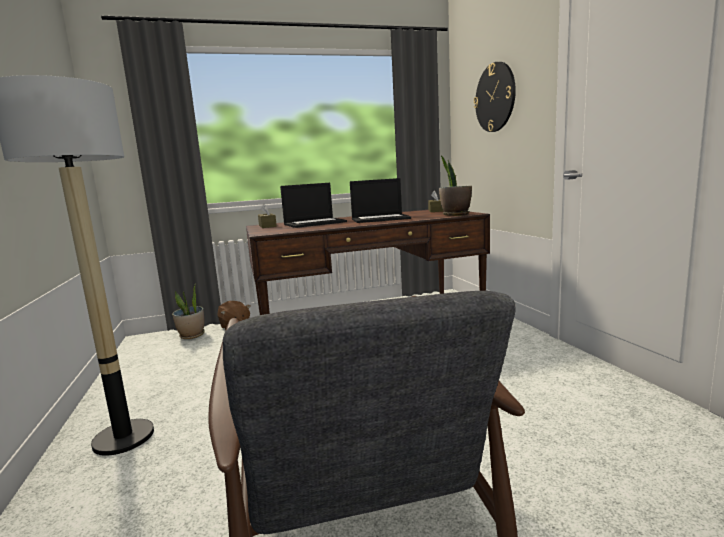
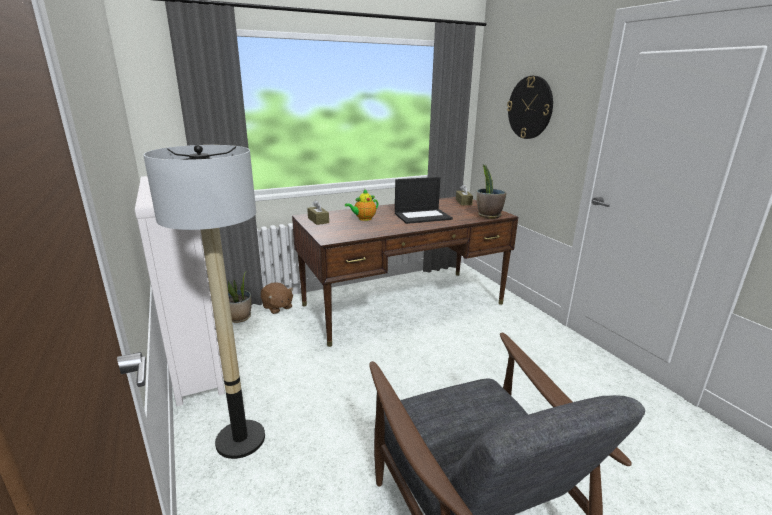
camera: 10 degrees left, 10 degrees up
laptop [280,183,347,228] -> teapot [345,189,378,221]
none -> white dresser [134,176,225,406]

